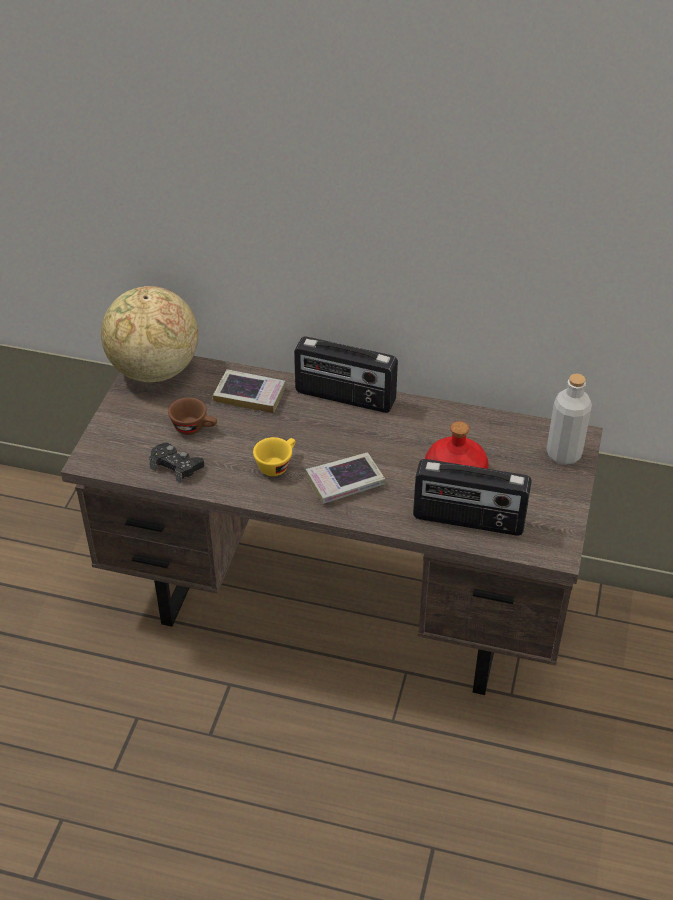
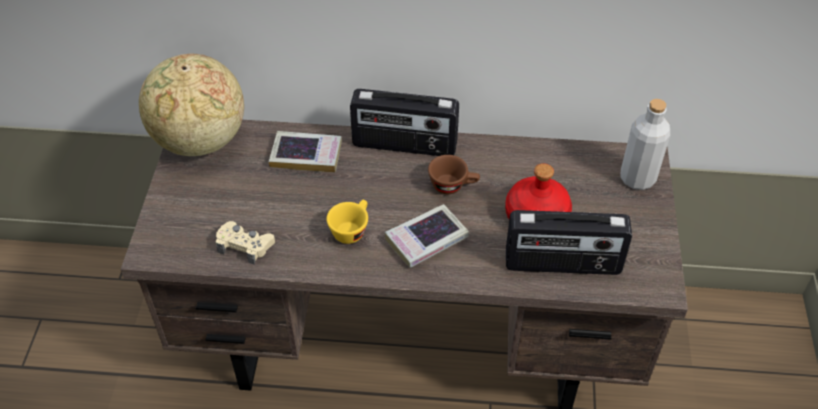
camera: 10 degrees left, 5 degrees up
black game controller [149,443,204,483] -> beige game controller [215,221,275,265]
brown cup [168,397,217,435] -> brown cup moved to [428,155,480,194]

